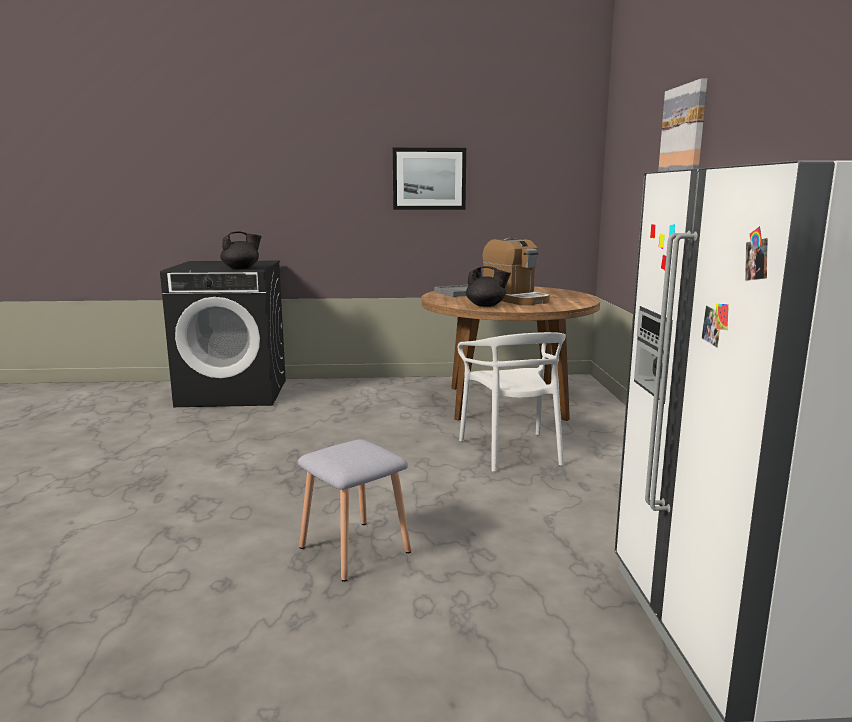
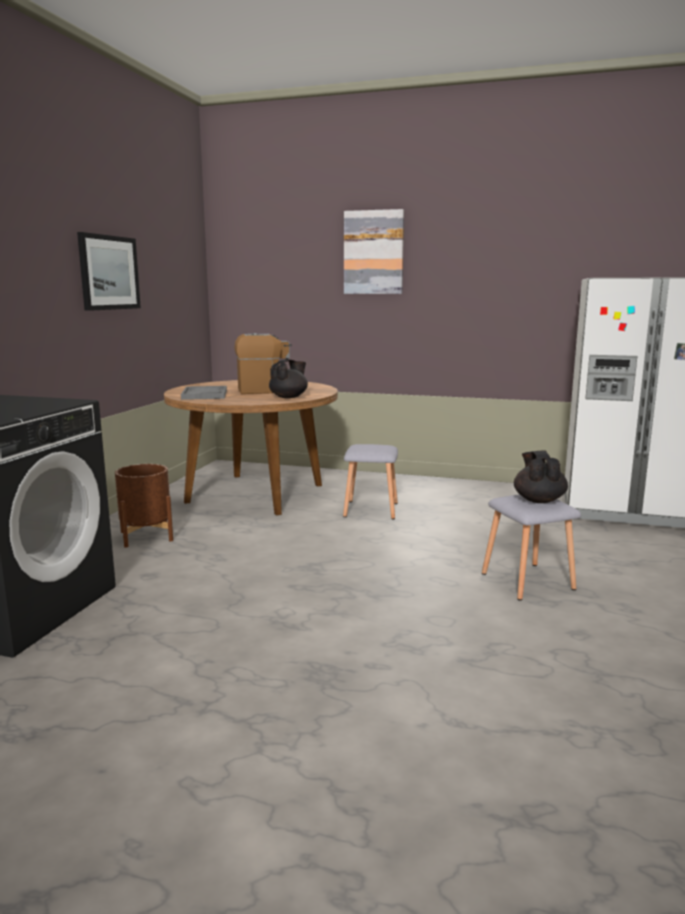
camera: 70 degrees left, 0 degrees up
black teapot [220,231,261,269] -> black teapot moved to [514,450,568,503]
white chair [458,332,566,472] -> grey stool [343,444,398,519]
none -> brown planter [115,464,173,548]

